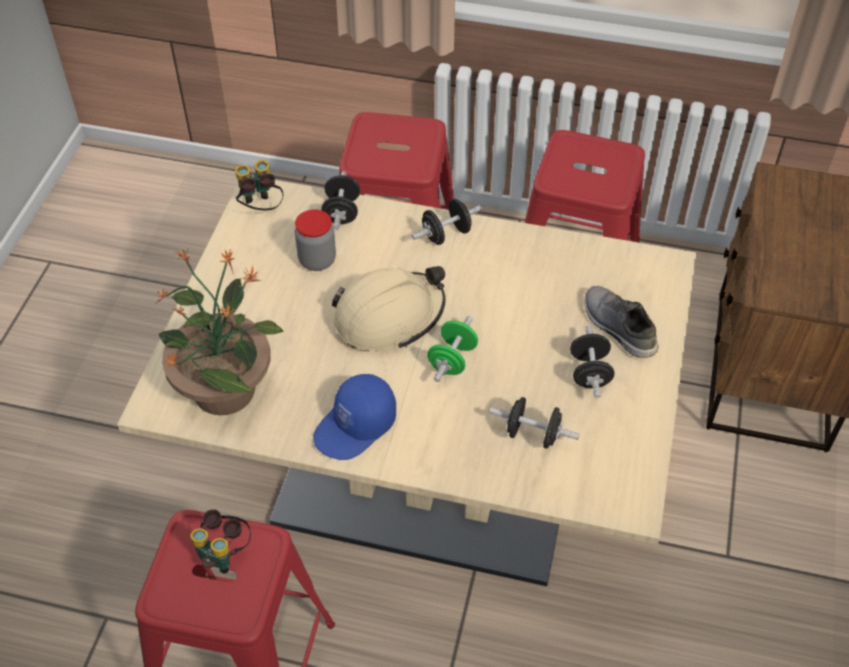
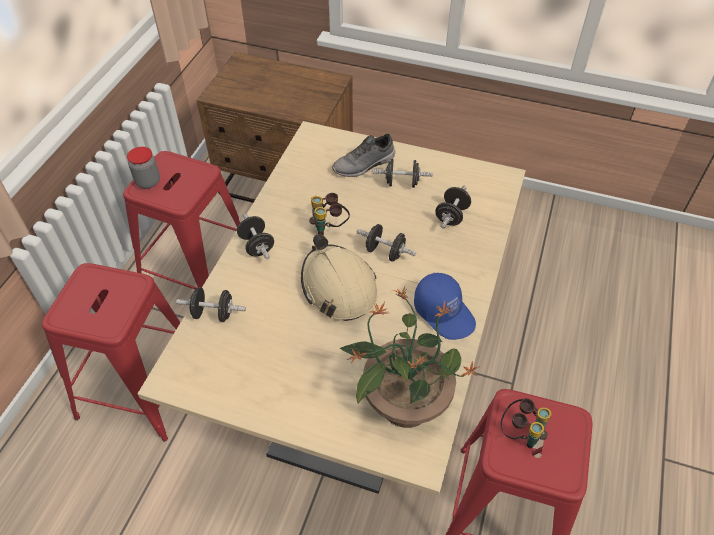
camera: 85 degrees left, 0 degrees up
binoculars [235,160,283,210] -> binoculars moved to [309,193,350,236]
jar [295,209,336,271] -> jar moved to [127,147,160,189]
green dumbbell [427,316,478,382] -> black dumbbell [357,224,416,261]

